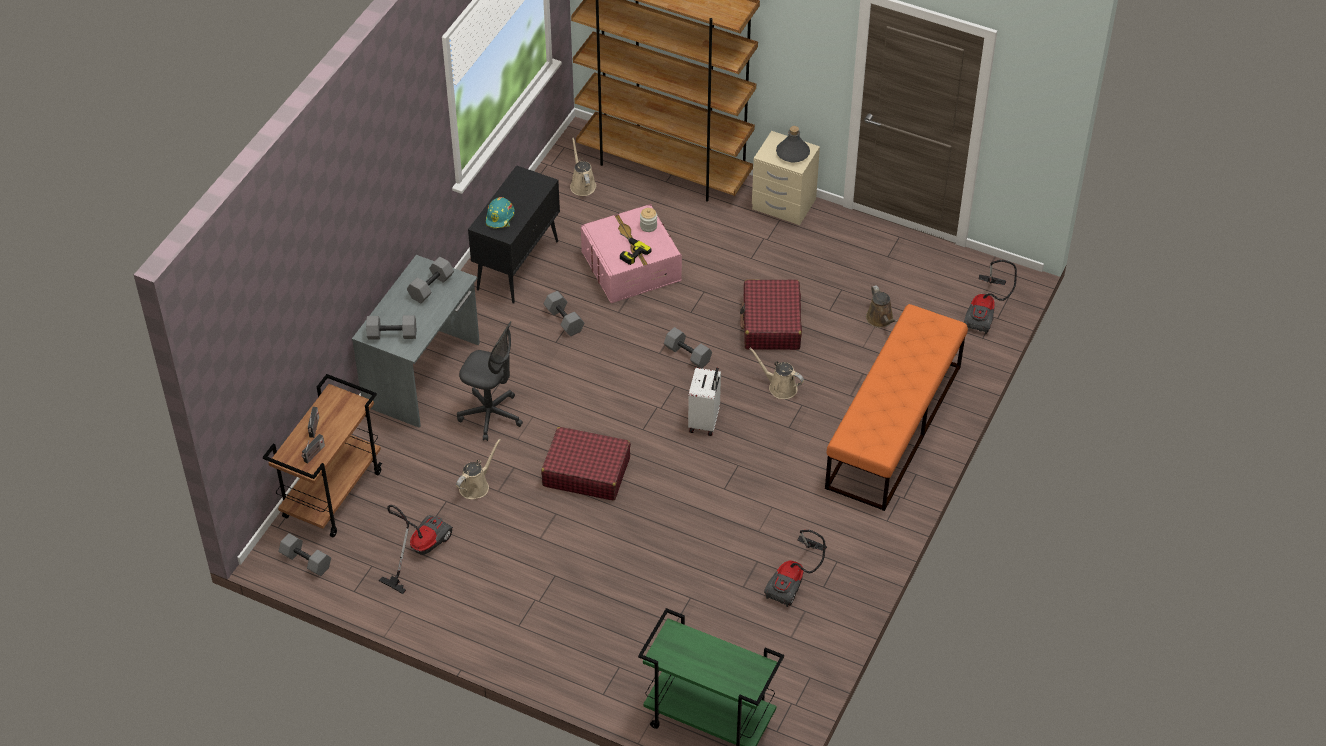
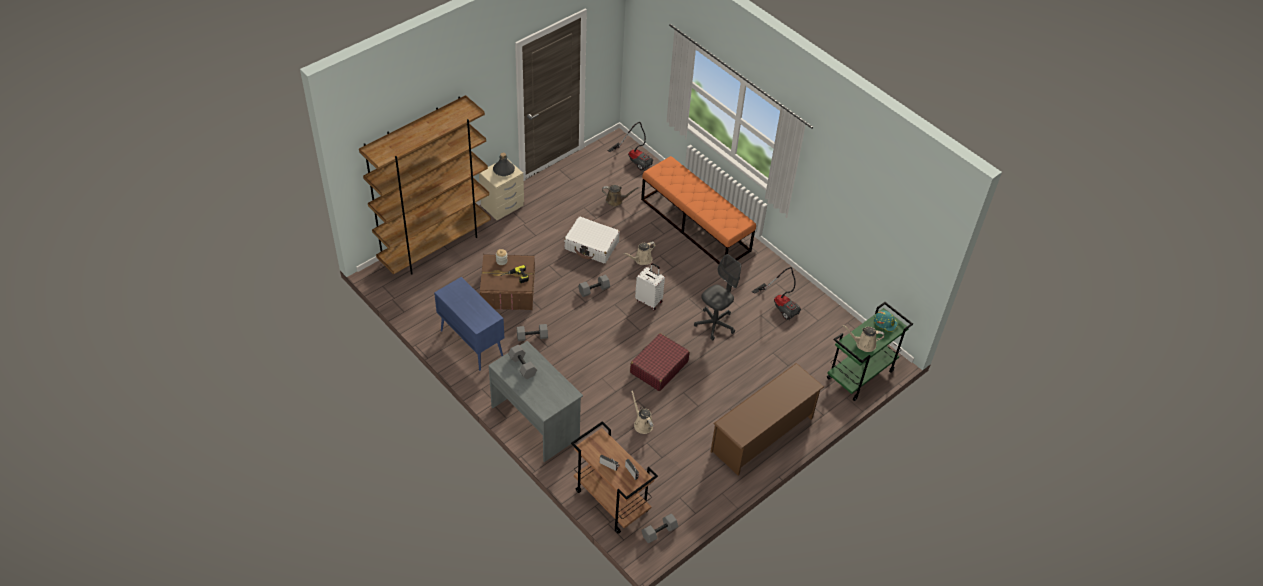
camera: 70 degrees left, 0 degrees up
grey dumbbell [366,315,416,340] -> none
vacuum cleaner [378,505,453,594] -> none
grey office chair [457,321,523,441] -> grey office chair moved to [694,254,741,340]
black cabinet [468,165,560,304] -> blue cabinet [434,277,504,371]
turquoise hard hat [486,197,515,228] -> turquoise hard hat moved to [874,310,898,332]
beige watering can [570,137,596,196] -> beige watering can moved to [842,325,884,352]
pink storage box [581,204,682,303] -> brown storage box [480,254,535,310]
red suitcase [740,279,802,350] -> white suitcase [564,216,620,264]
none -> brown shoe rack [711,363,824,475]

